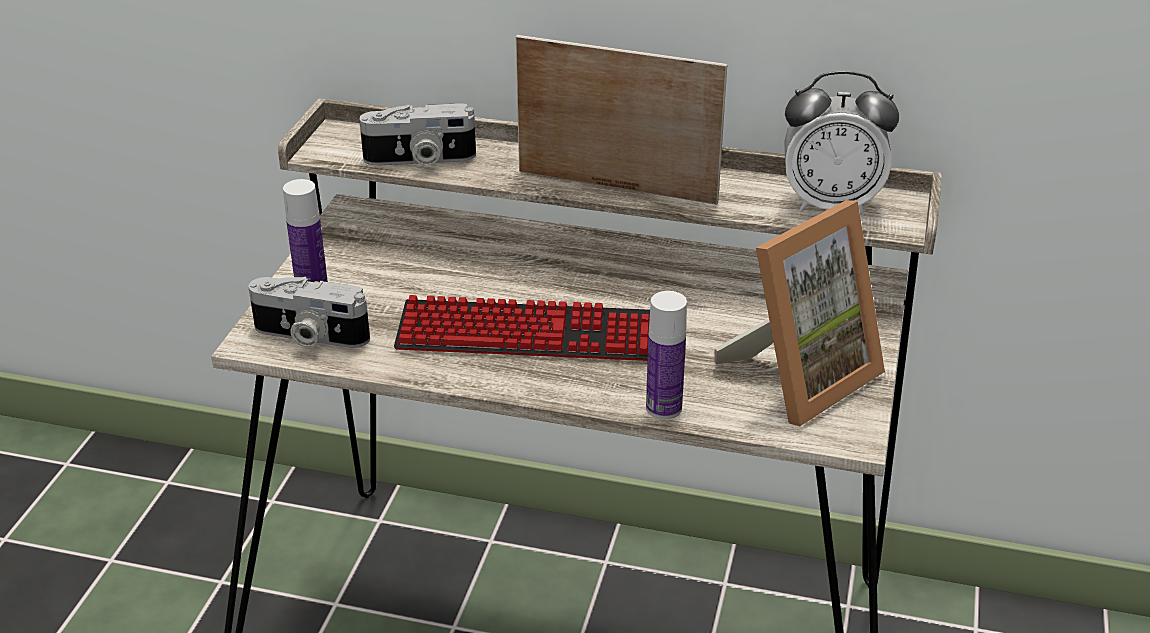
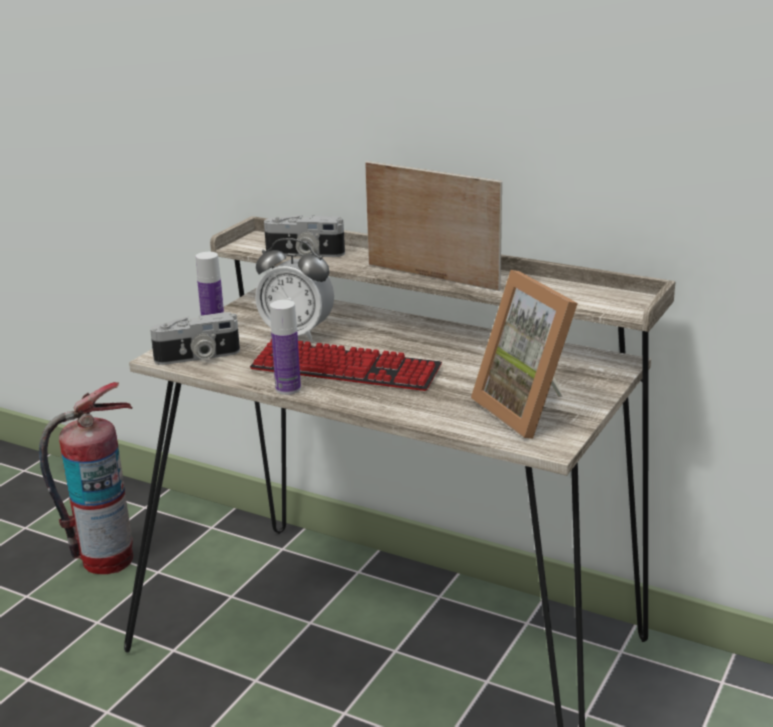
camera: 15 degrees right, 10 degrees down
camera [248,277,370,348] -> camera turned 45 degrees counterclockwise [150,312,240,365]
bottle [646,291,687,419] -> bottle moved to [270,300,301,395]
picture frame [714,200,885,426] -> picture frame turned 90 degrees clockwise [471,270,578,439]
alarm clock [784,71,899,215] -> alarm clock moved to [255,238,334,342]
none -> fire extinguisher [39,382,133,574]

